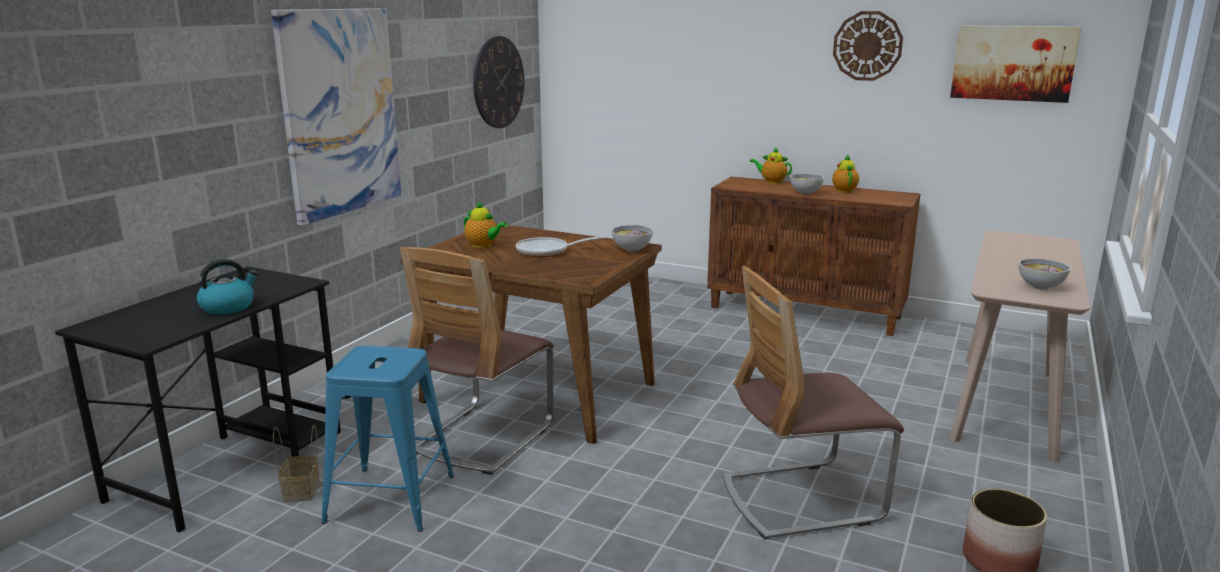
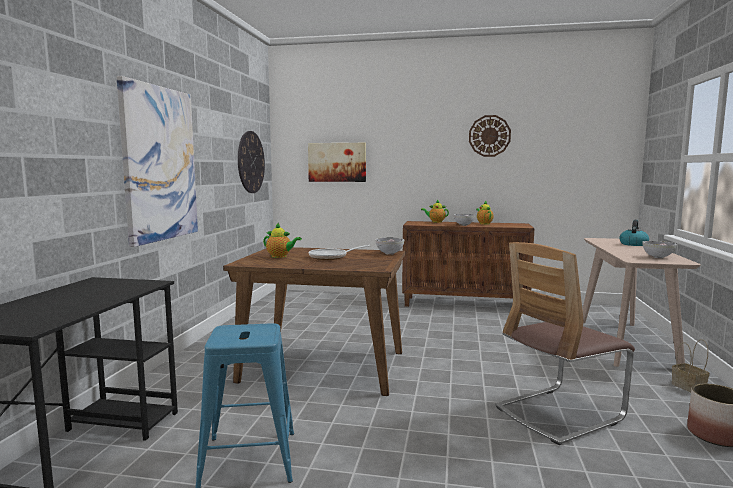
camera: 15 degrees left, 10 degrees down
kettle [197,259,258,315] -> kettle moved to [619,220,649,246]
basket [273,425,320,502] -> basket moved to [672,339,709,392]
chair [400,247,554,475] -> none
picture [950,25,1081,103] -> picture moved to [308,143,366,182]

